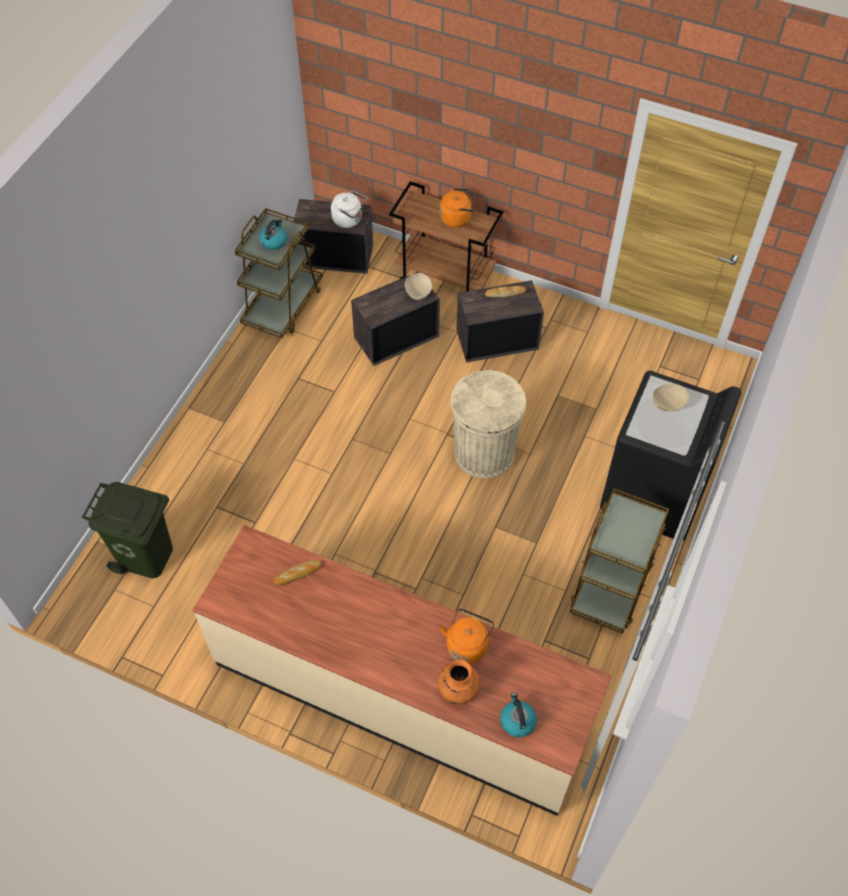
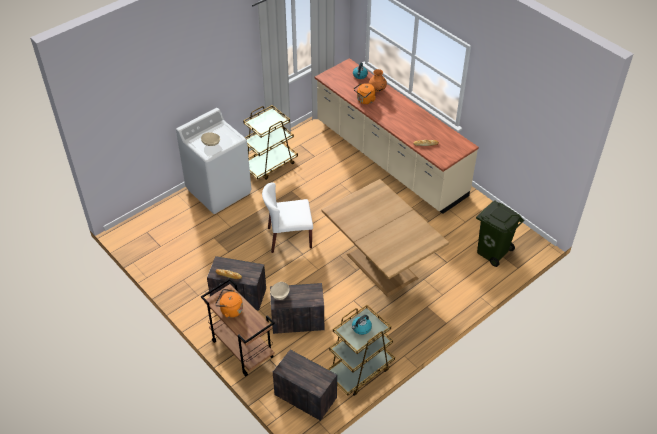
camera: 155 degrees left, 10 degrees down
white kettle [331,191,367,228] -> none
beige trash can [451,370,526,478] -> white chair [262,182,313,253]
black washing machine [600,371,741,541] -> white washing machine [176,108,251,214]
none -> brown dining table [322,179,449,297]

